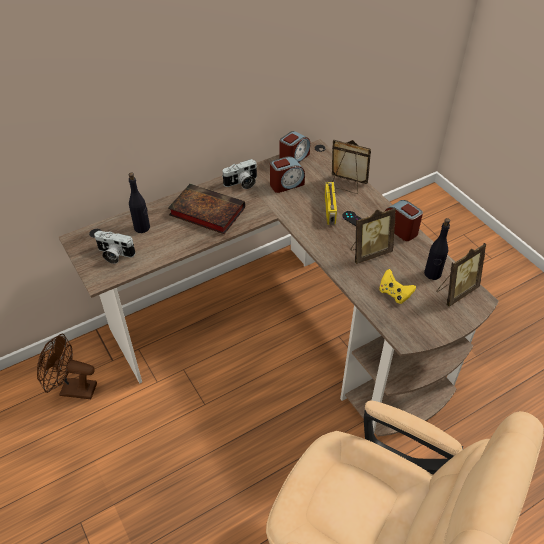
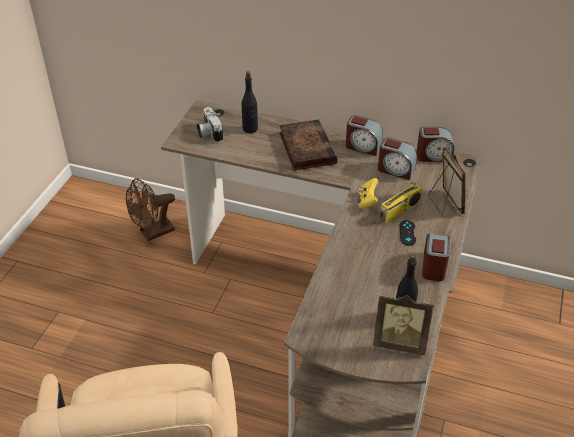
camera: 50 degrees right, 5 degrees down
brown fan [37,333,97,399] -> brown fan turned 90 degrees counterclockwise [126,178,175,241]
camera [223,159,257,189] -> alarm clock [346,115,383,156]
picture frame [351,207,396,264] -> none
yellow game controller [379,269,416,304] -> yellow game controller moved to [358,178,378,209]

